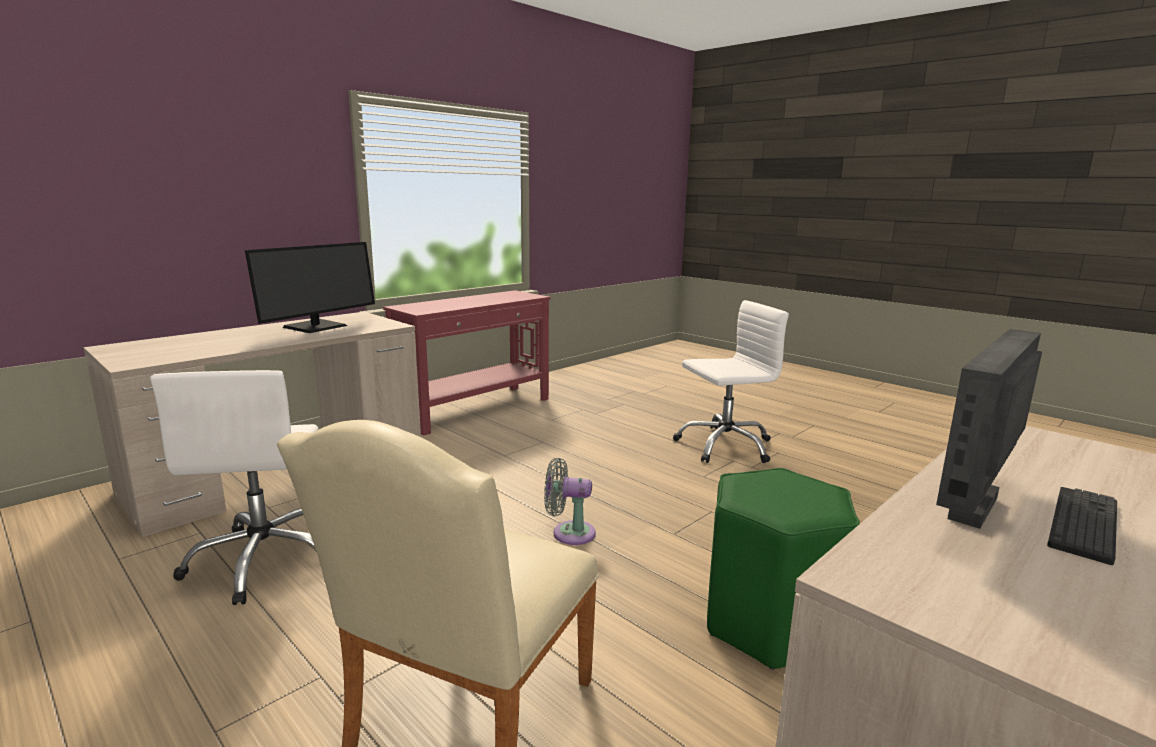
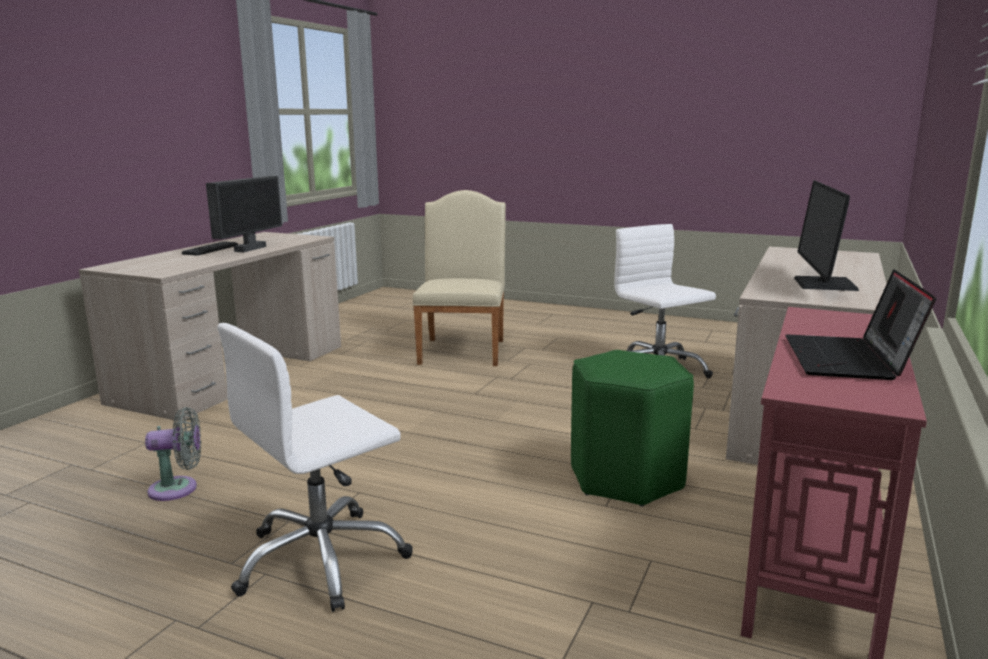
camera: 160 degrees right, 0 degrees up
grey fan [544,458,596,545] -> grey fan moved to [145,407,201,501]
green stool [707,468,860,670] -> green stool moved to [571,350,694,507]
none -> laptop [785,269,937,380]

